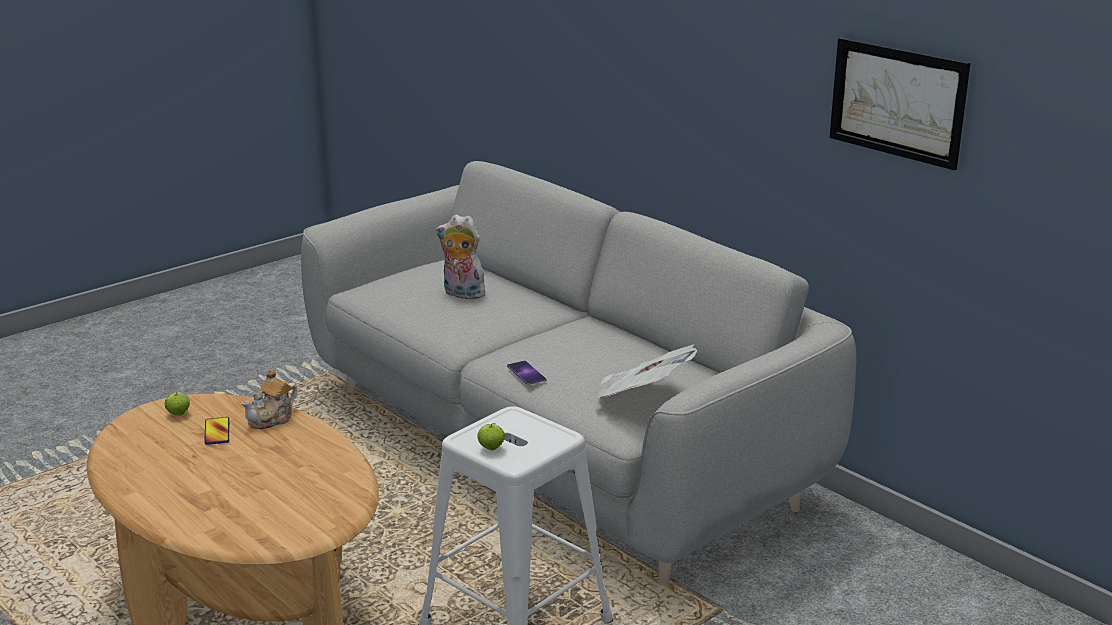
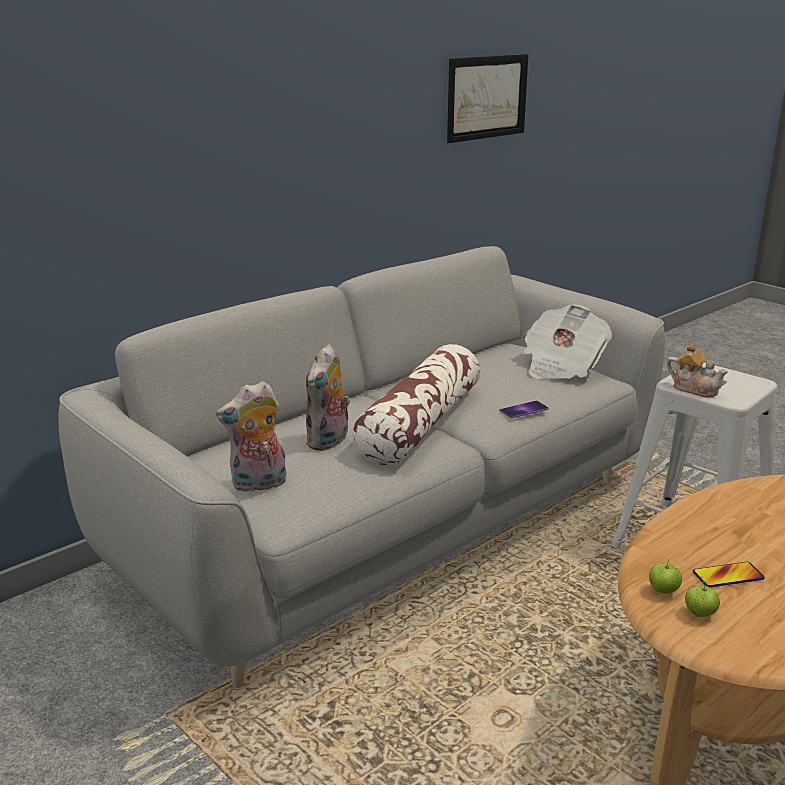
camera: 90 degrees left, 0 degrees up
teapot [242,370,298,429] -> teapot moved to [667,343,728,398]
apple [477,423,505,451] -> apple moved to [649,559,682,594]
none -> plush toy [216,381,287,492]
none -> pillow [352,344,481,465]

